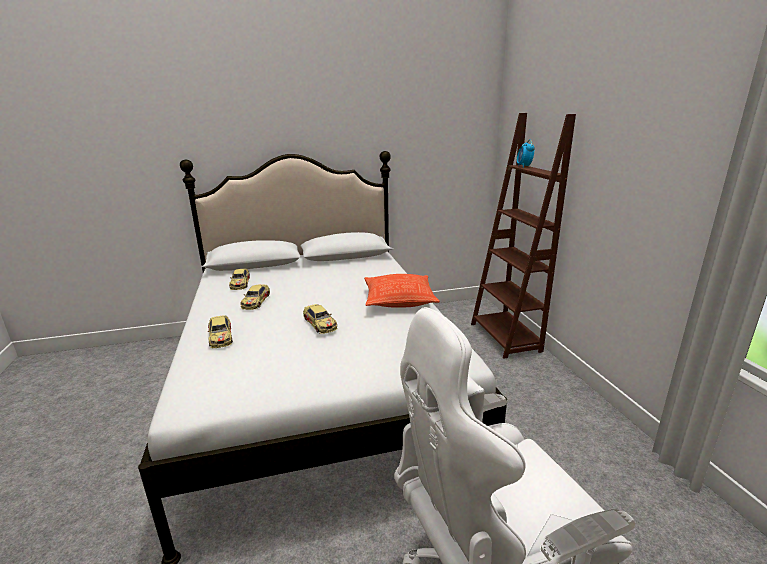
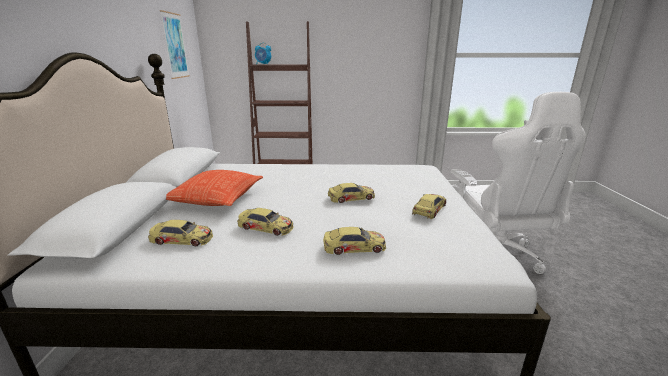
camera: 75 degrees left, 0 degrees up
orange pillow [364,274,440,308] -> orange pillow moved to [166,170,263,206]
none -> picture [160,10,190,79]
none -> toy car [412,194,446,219]

